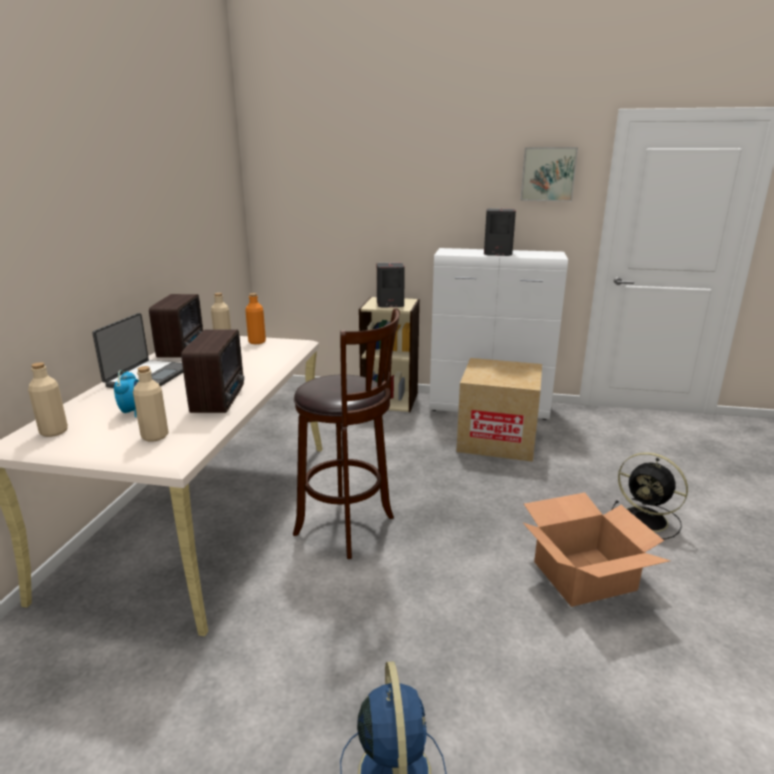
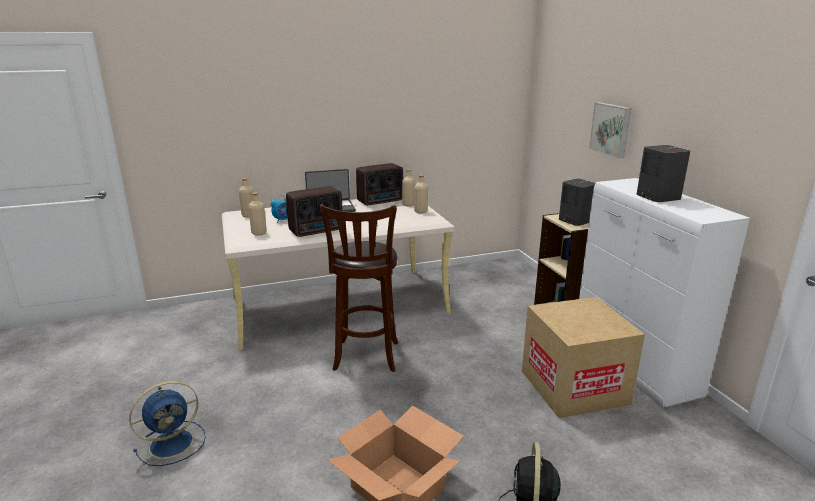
camera: 60 degrees right, 0 degrees up
orange bottle [245,293,266,344] -> beige bottle [414,175,428,213]
picture [521,147,578,201] -> picture moved to [589,102,632,158]

